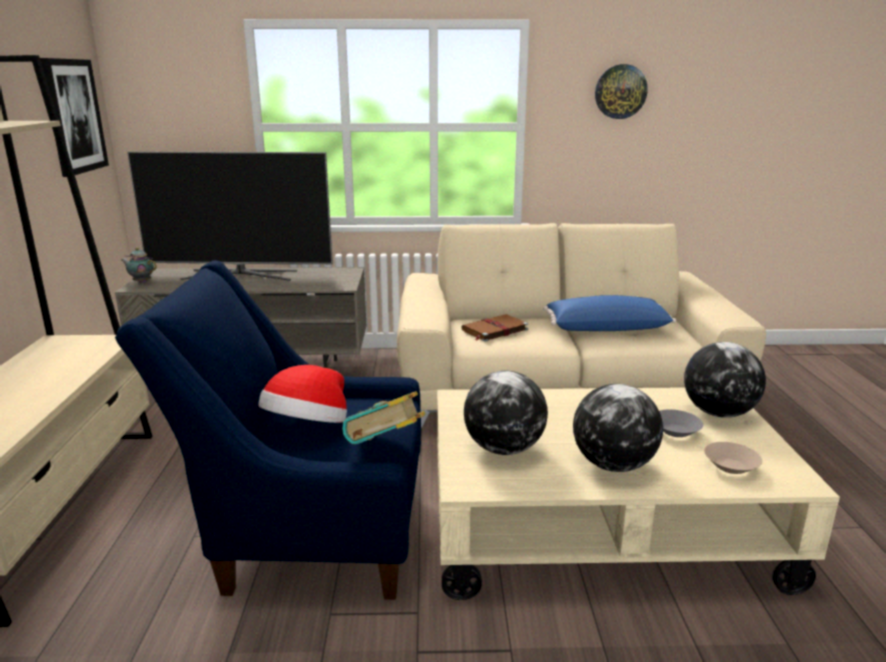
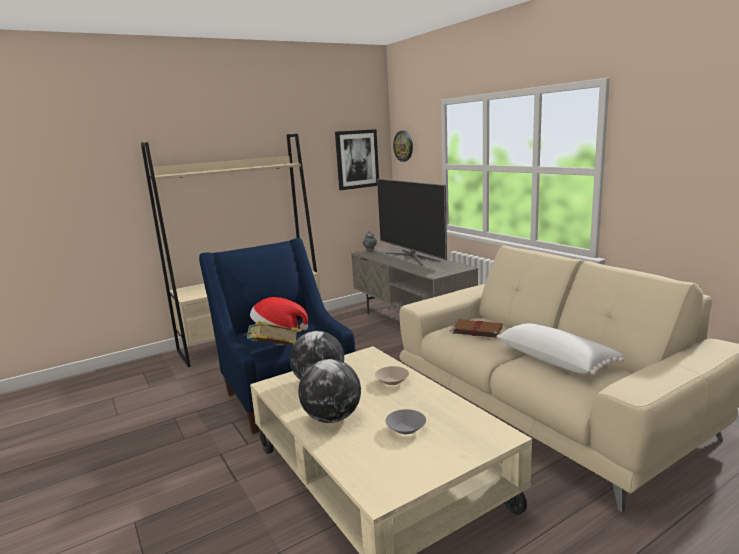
camera: 60 degrees right, 5 degrees down
blue pillow [543,295,676,331] -> white pillow [497,323,624,375]
wall clock [595,64,648,119] -> wall clock moved to [393,131,413,162]
globe [684,342,766,418] -> none
beige bowl [704,442,762,474] -> beige bowl moved to [375,366,409,385]

